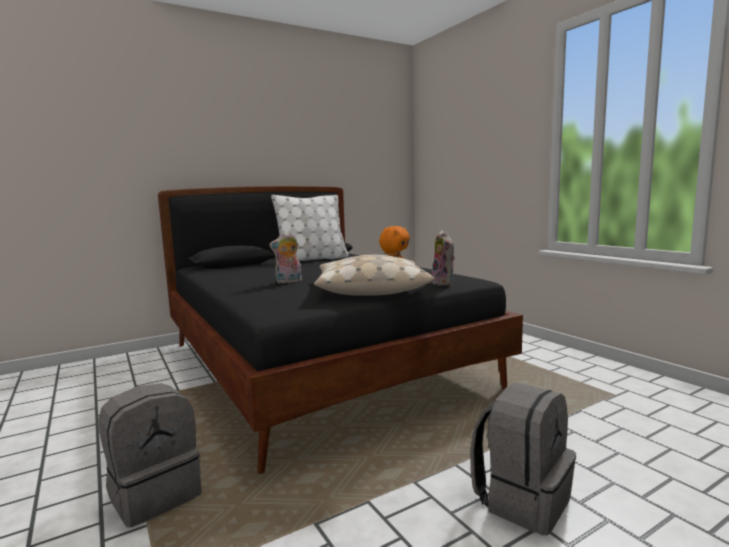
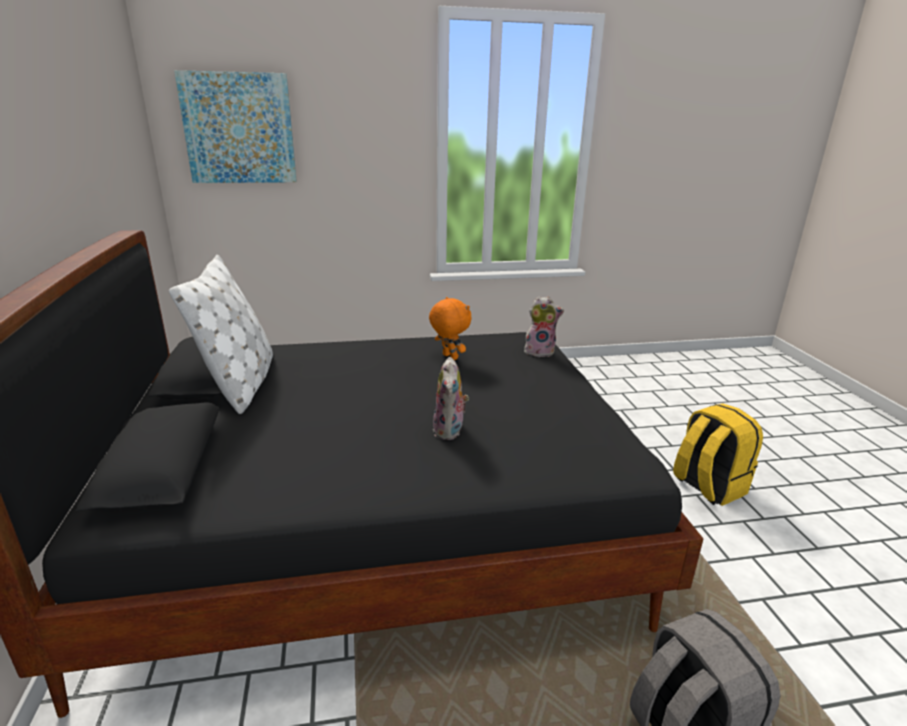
camera: 70 degrees left, 15 degrees up
beige pillow [314,255,434,296] -> none
grey backpack [470,382,576,535] -> yellow backpack [673,403,763,506]
none -> picture [174,70,297,183]

